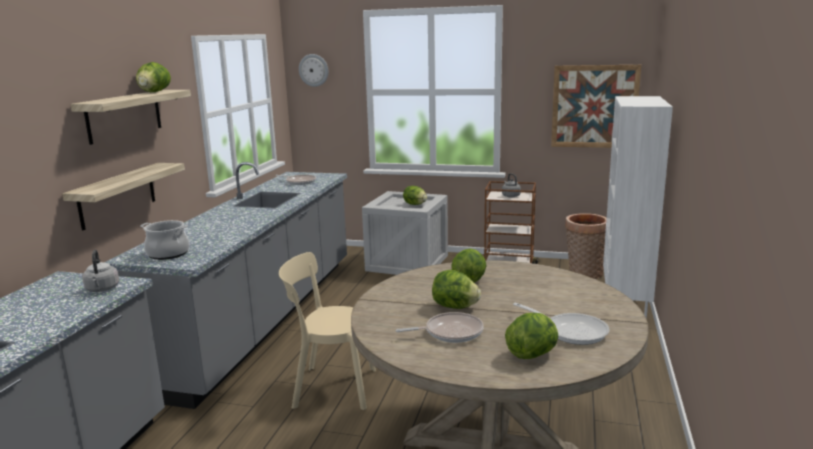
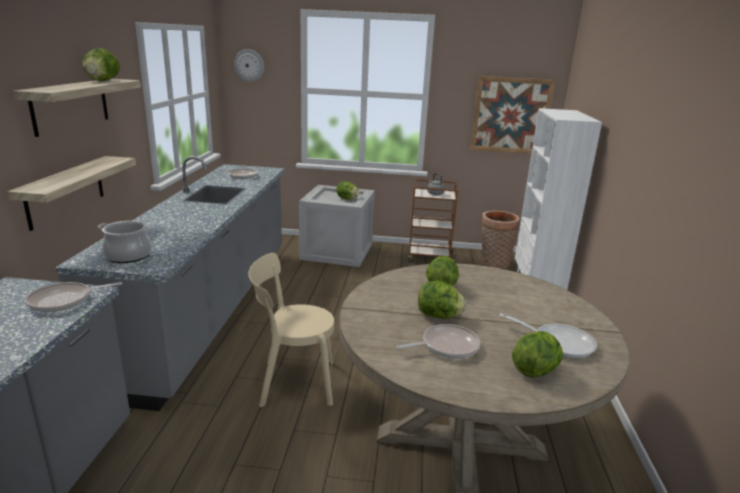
camera: 10 degrees left, 5 degrees up
grey kettle [82,250,119,292] -> frying pan [25,282,122,313]

